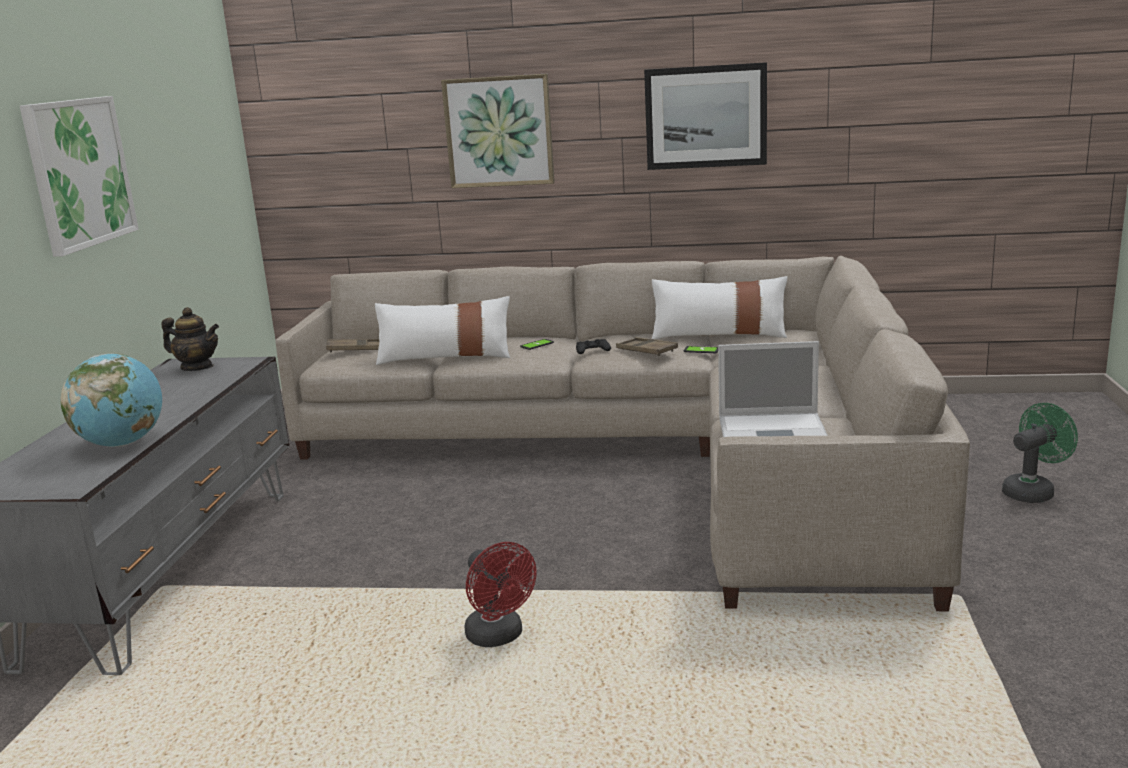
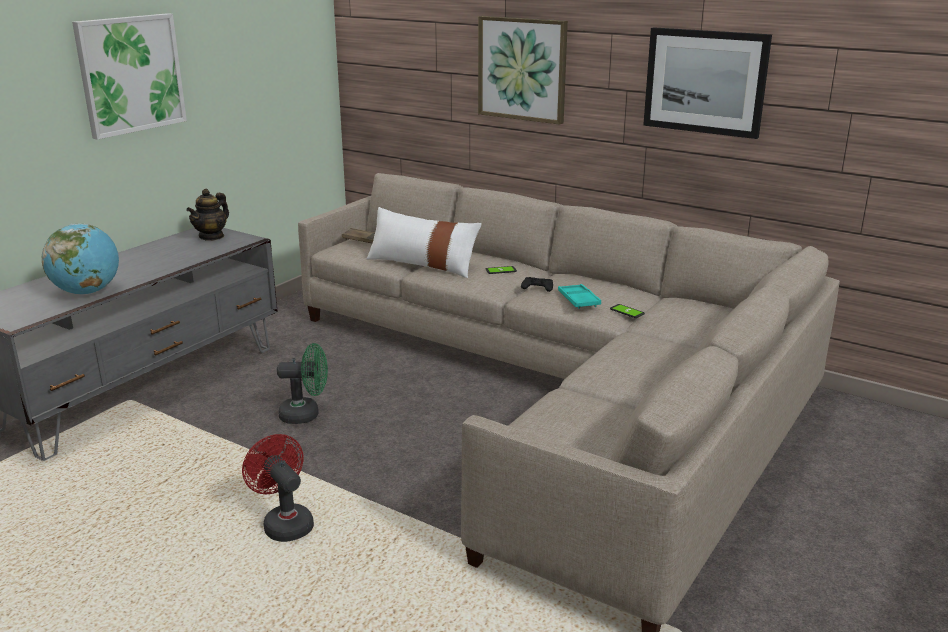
camera: 25 degrees right, 5 degrees up
teapot [162,307,219,371] -> teapot turned 75 degrees clockwise [186,189,229,241]
red fan [464,542,536,647] -> red fan turned 150 degrees clockwise [242,434,314,542]
brown tray [616,337,678,356] -> turquoise tray [558,284,601,309]
white pillow [652,276,787,339] -> none
laptop [718,341,828,437] -> none
green fan [1002,403,1078,503] -> green fan moved to [277,343,328,424]

